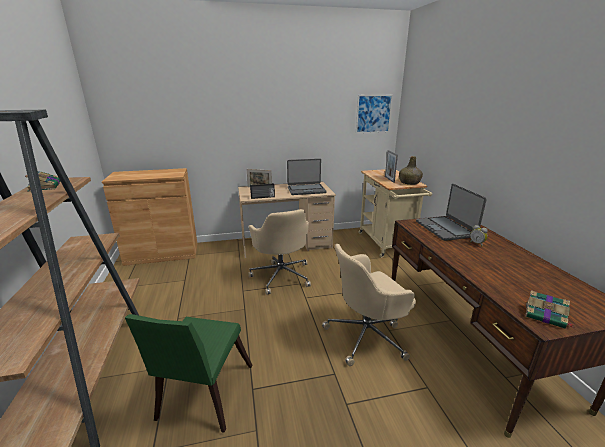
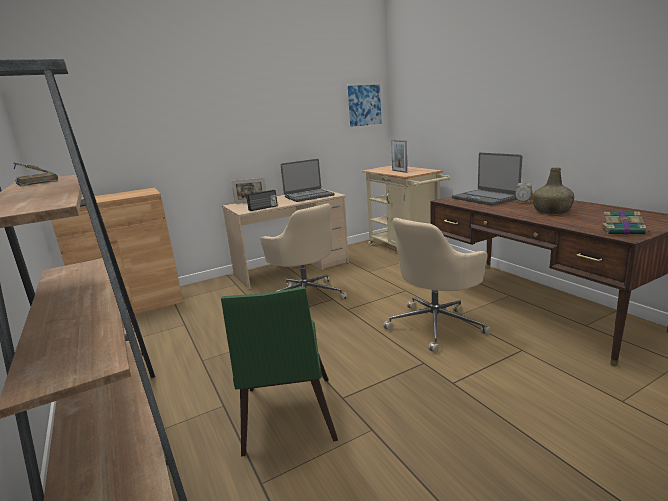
camera: 15 degrees left, 5 degrees down
green bottle [399,156,423,185] -> green bottle moved to [533,167,574,214]

